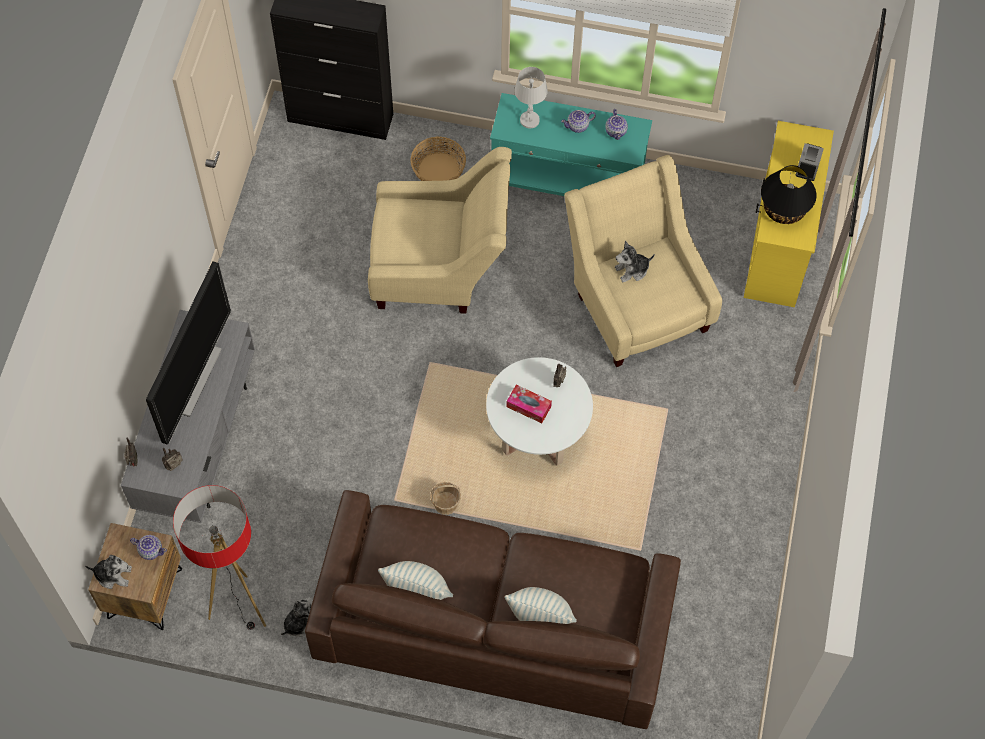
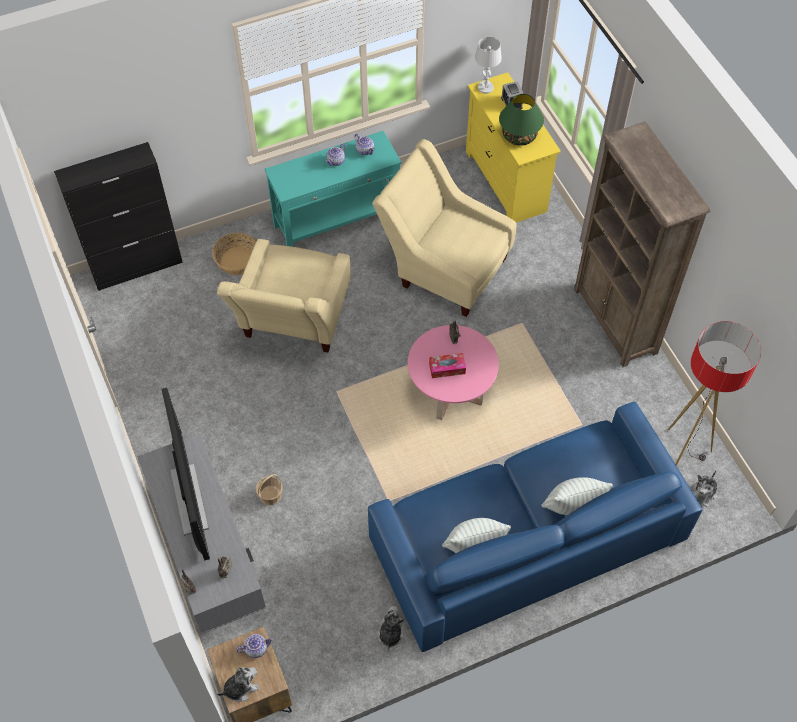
camera: 35 degrees left, 5 degrees down
floor lamp [173,485,266,630] -> floor lamp moved to [668,321,761,466]
brown sofa [305,490,681,729] -> blue sofa [368,402,703,652]
beige armchair [368,147,512,314] -> beige armchair turned 135 degrees clockwise [217,239,351,352]
basket [430,482,461,515] -> basket moved to [256,474,283,505]
white coffee table [486,357,593,466] -> pink coffee table [408,325,499,420]
white table lamp [515,67,548,129] -> white table lamp moved to [475,37,502,94]
plush toy [615,241,655,282] -> plush toy moved to [693,471,717,507]
black table lamp [761,165,817,224] -> green table lamp [499,94,544,146]
none -> brown bookcase [574,121,710,367]

